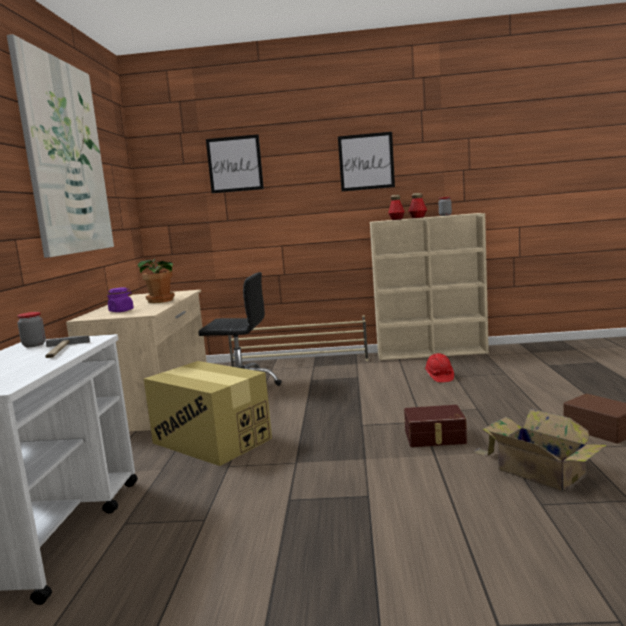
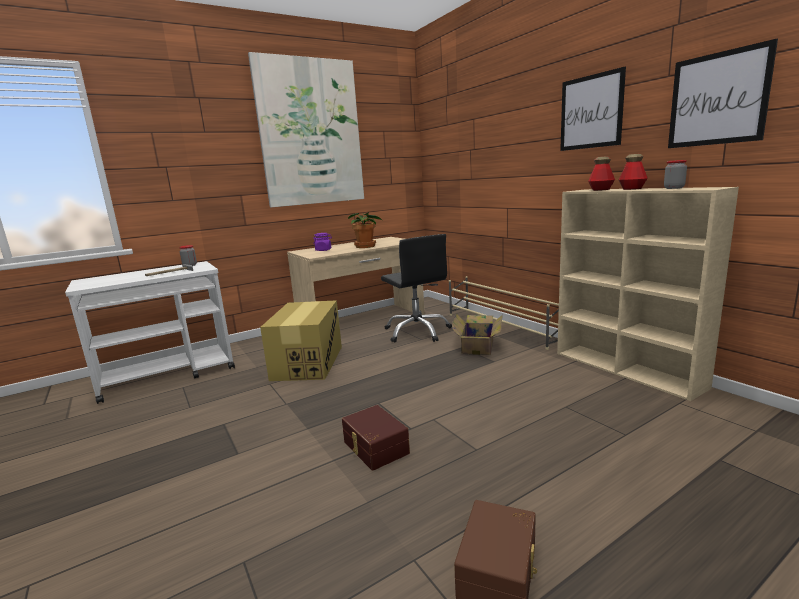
camera: 55 degrees right, 5 degrees up
picture [206,134,264,193] -> picture moved to [668,39,778,148]
red hard hat [425,353,454,382] -> none
cardboard box [473,409,607,491] -> cardboard box moved to [452,314,503,355]

